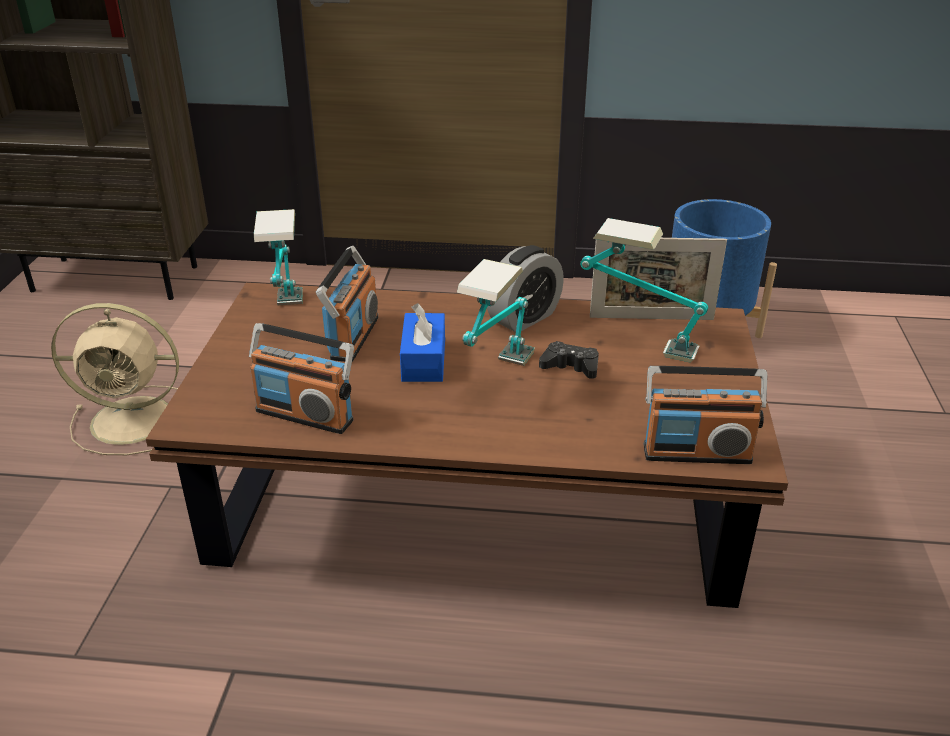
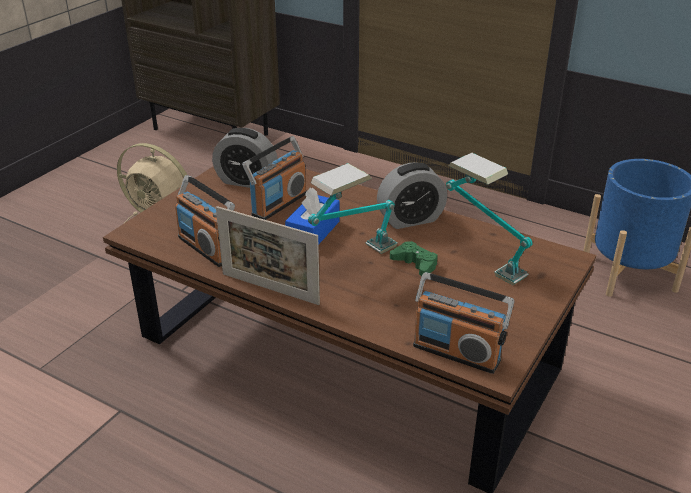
camera: 25 degrees right, 0 degrees up
table lamp [254,209,303,305] -> alarm clock [212,128,278,188]
black game controller [539,341,599,379] -> green game controller [390,241,438,276]
picture frame [590,238,727,320] -> picture frame moved to [216,206,320,305]

